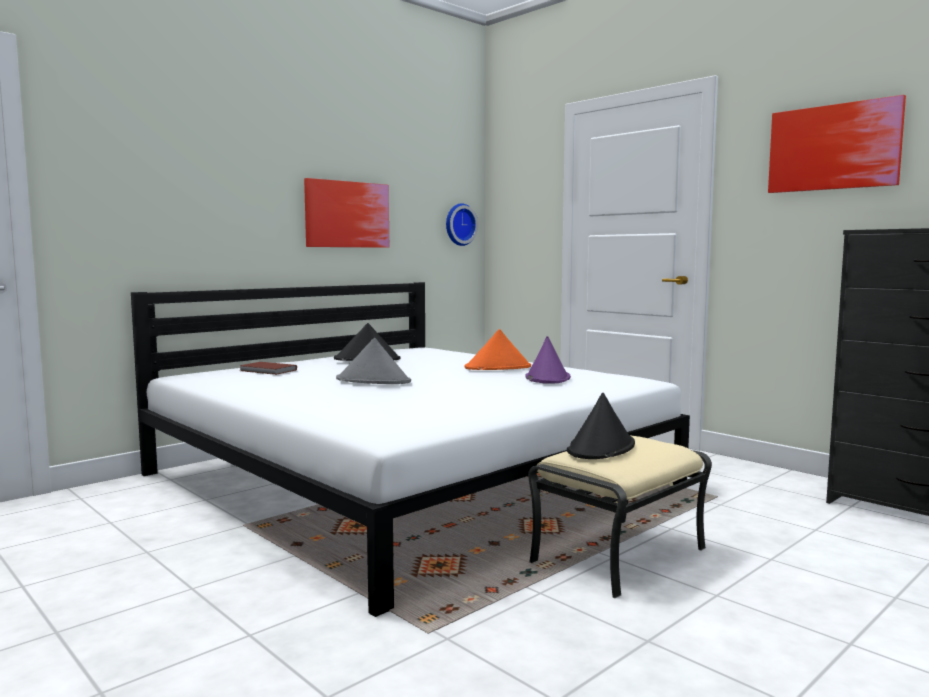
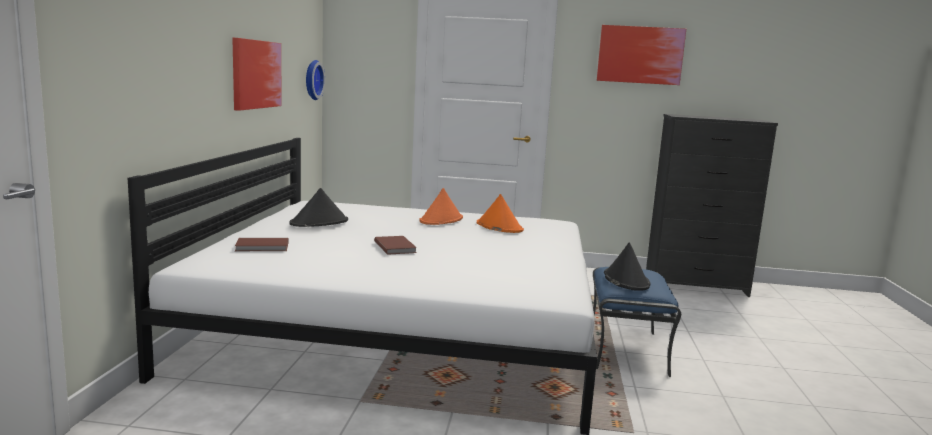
camera: 40 degrees left, 5 degrees up
grey hat [336,338,411,384] -> brown book [374,236,417,255]
purple hat [525,336,571,384] -> orange hat [477,194,524,233]
beige ottoman [528,436,712,599] -> blue ottoman [593,267,681,377]

